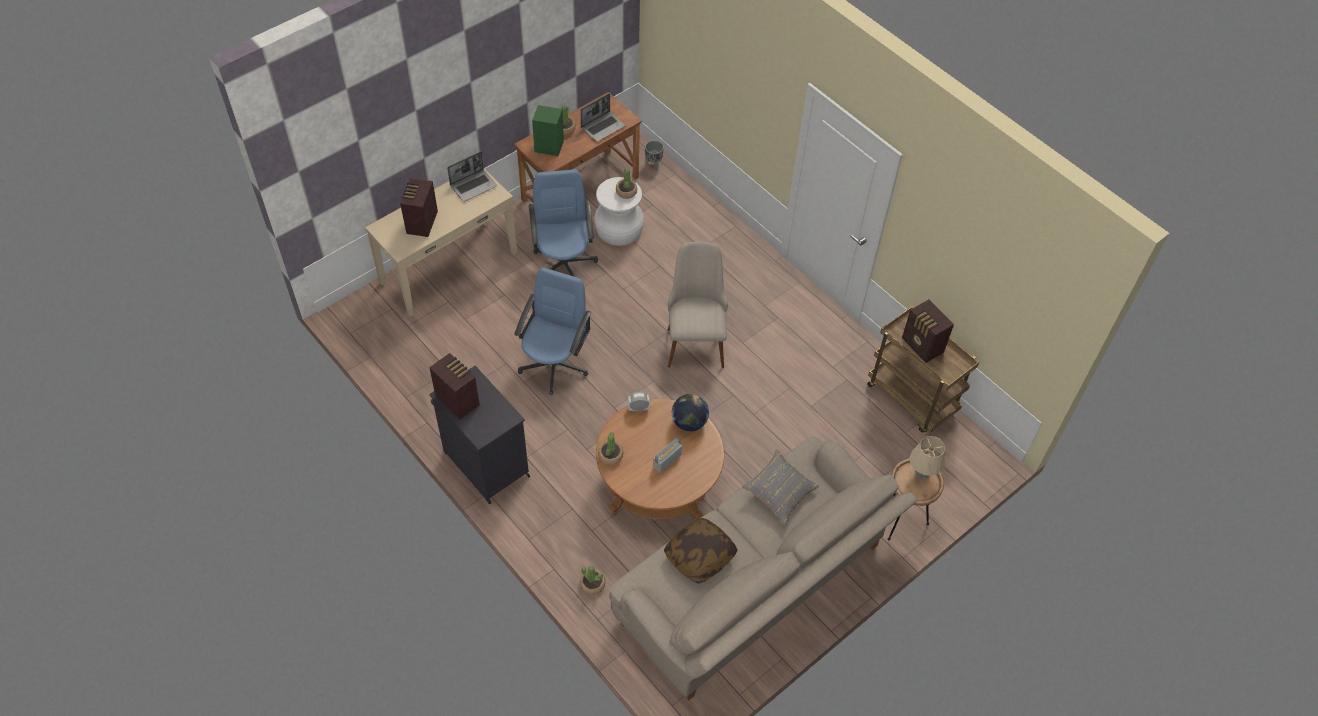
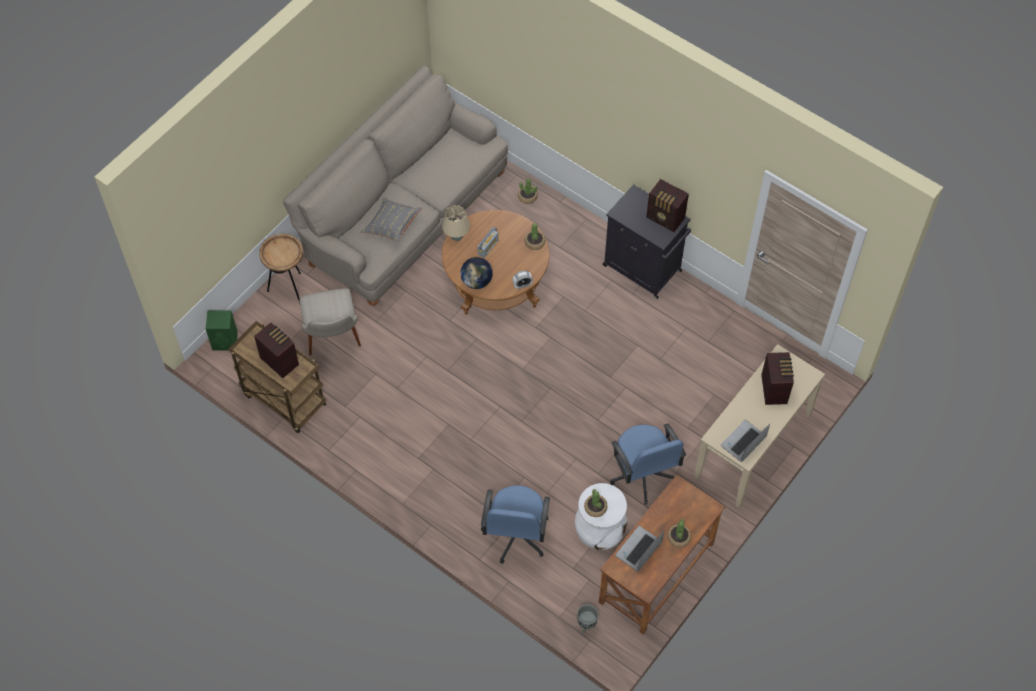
camera: 170 degrees right, 5 degrees up
blue office chair [514,268,591,395] -> blue office chair moved to [481,485,550,564]
green speaker [532,105,564,156] -> green speaker moved to [206,311,238,351]
pillow [664,518,738,584] -> none
beige chair [668,242,728,368] -> beige chair moved to [299,288,361,356]
beige table lamp [910,436,945,478] -> beige table lamp moved to [442,205,470,241]

